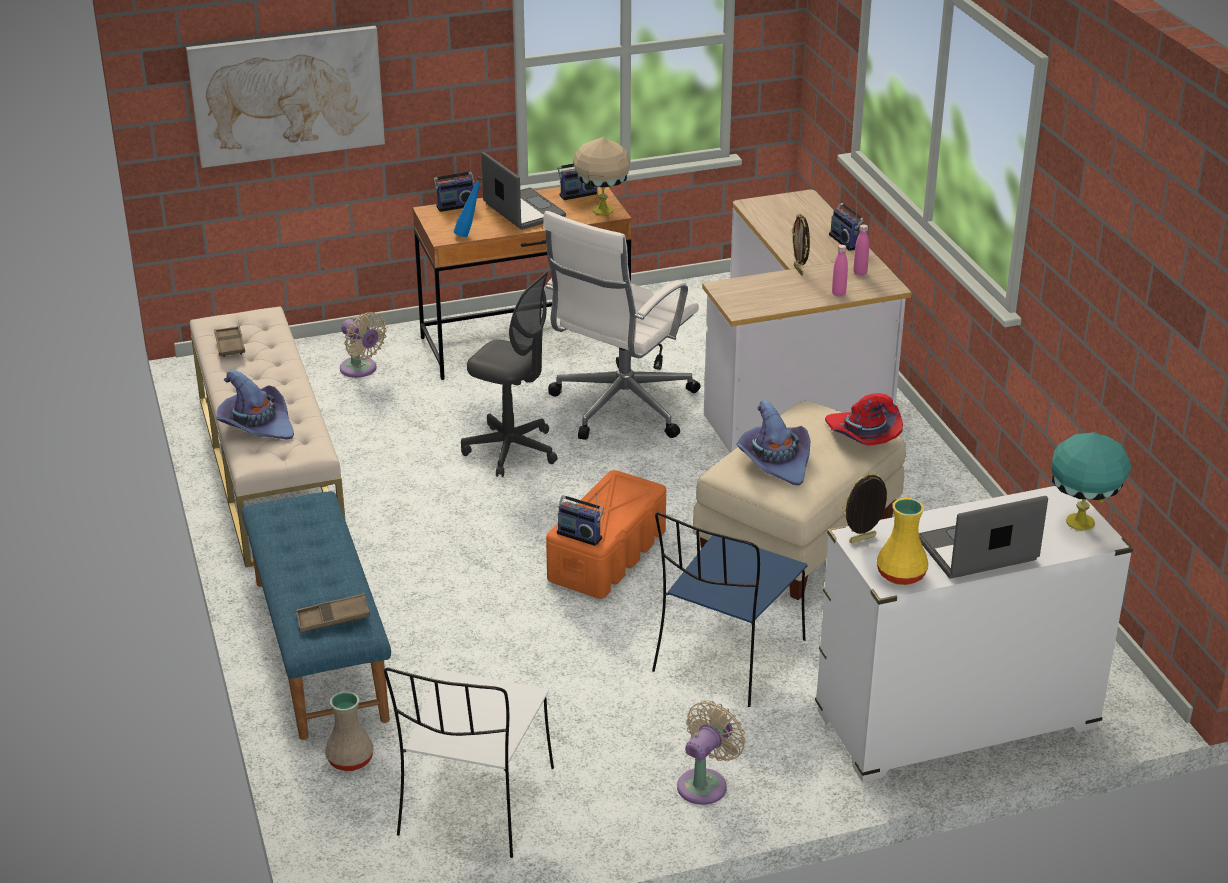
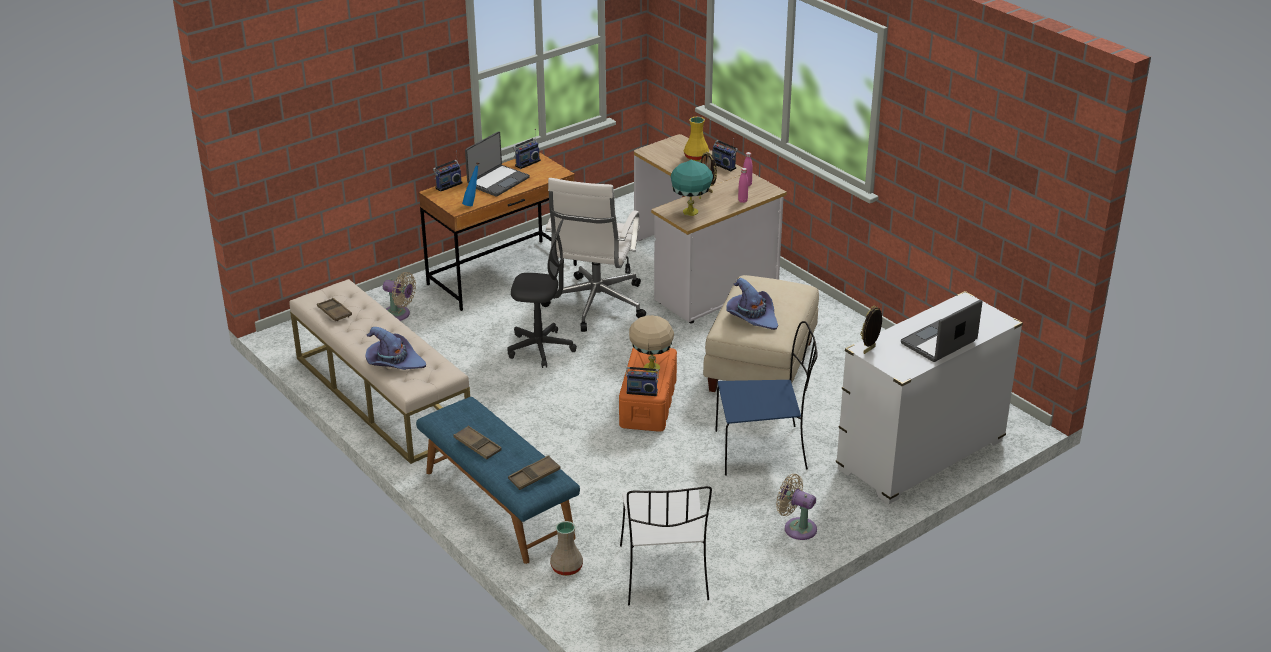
camera: 20 degrees left, 0 degrees up
picture [186,26,385,168] -> none
laptop [481,152,566,230] -> laptop turned 90 degrees clockwise [465,131,530,197]
beige table lamp [573,137,630,215] -> beige table lamp moved to [629,315,674,372]
blue chair [652,512,808,707] -> blue chair turned 105 degrees counterclockwise [715,321,818,476]
beige fan [677,701,746,805] -> beige fan turned 75 degrees counterclockwise [776,474,817,540]
red hat [825,393,903,446] -> none
yellow vase [877,498,928,585] -> yellow vase moved to [684,117,709,161]
turquoise table lamp [1051,432,1131,531] -> turquoise table lamp moved to [671,160,713,216]
none -> brown tray [453,426,502,460]

